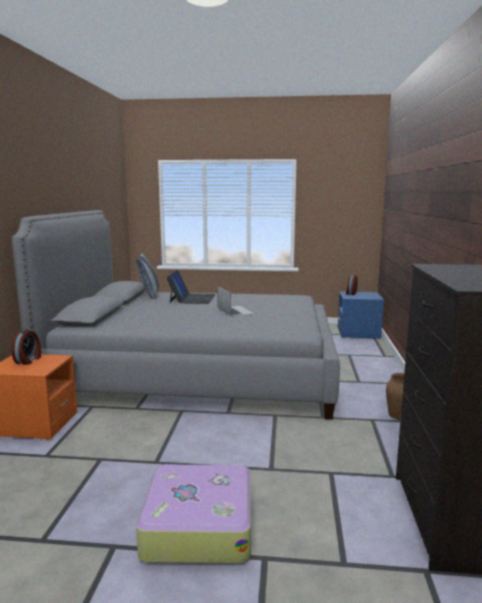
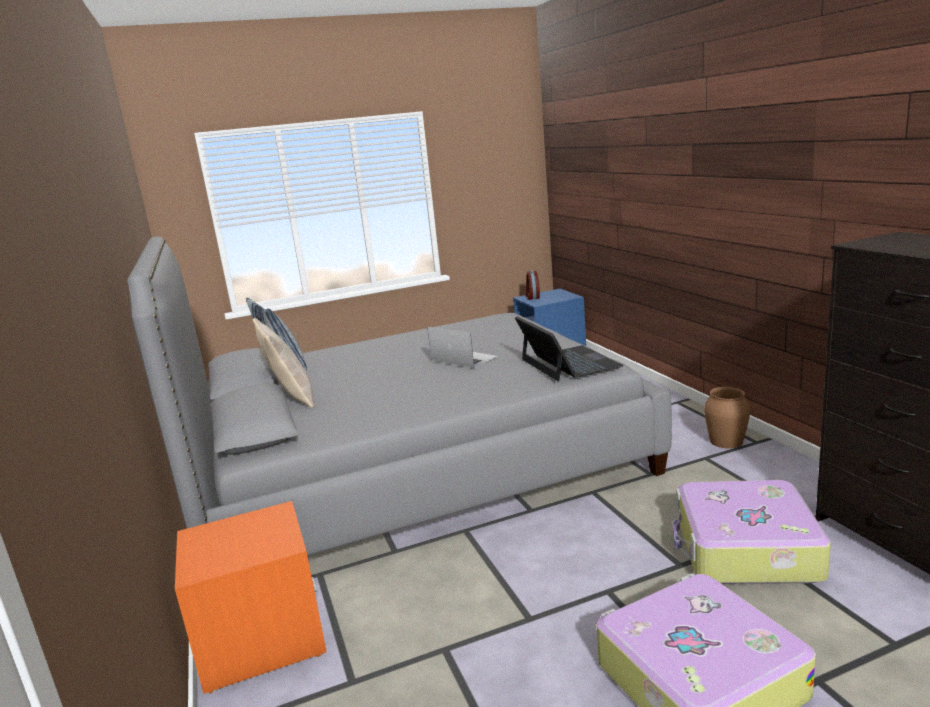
camera: 25 degrees left, 5 degrees up
alarm clock [11,329,41,364] -> none
laptop [166,270,216,304] -> laptop moved to [515,316,624,382]
none -> beige pillow [253,318,315,408]
none -> suitcase [673,480,831,584]

